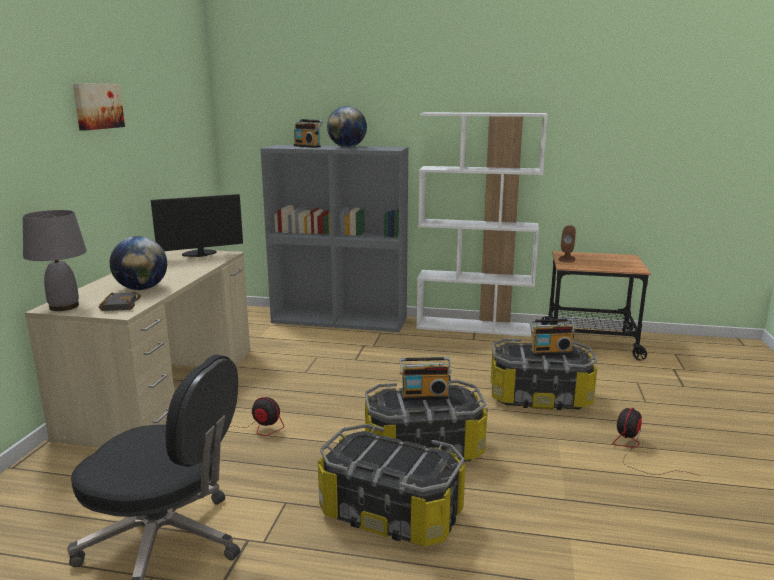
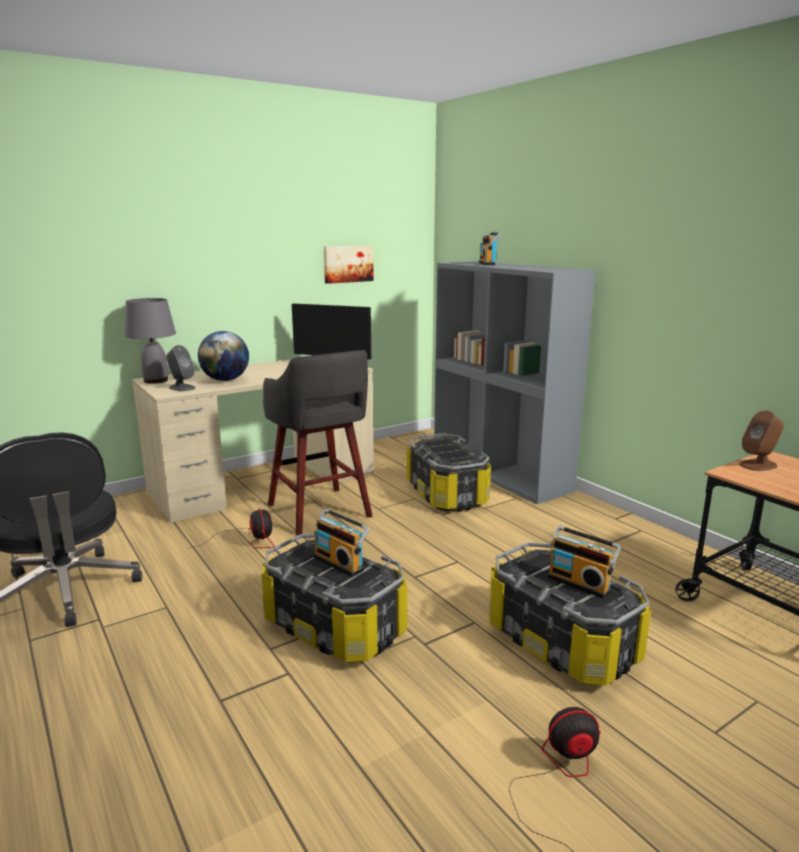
camera: 45 degrees right, 0 degrees up
picture [73,83,125,131] -> picture moved to [324,245,374,284]
black book [98,292,141,311] -> grey speaker [166,345,195,391]
storage box [318,424,465,547] -> storage box moved to [407,433,491,512]
globe [327,106,367,147] -> none
white bookcase [417,112,548,337] -> none
none -> grey stool [263,350,373,536]

